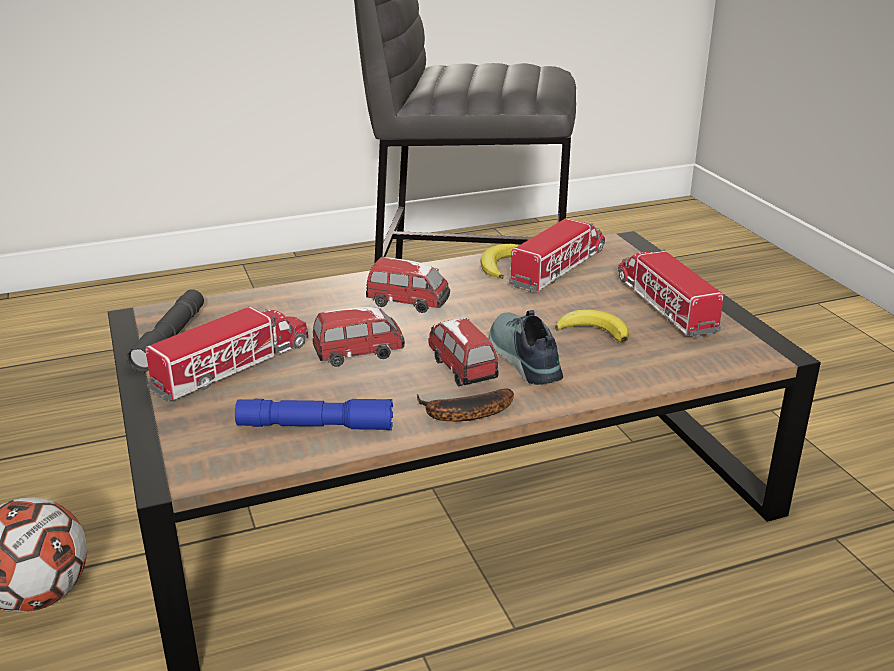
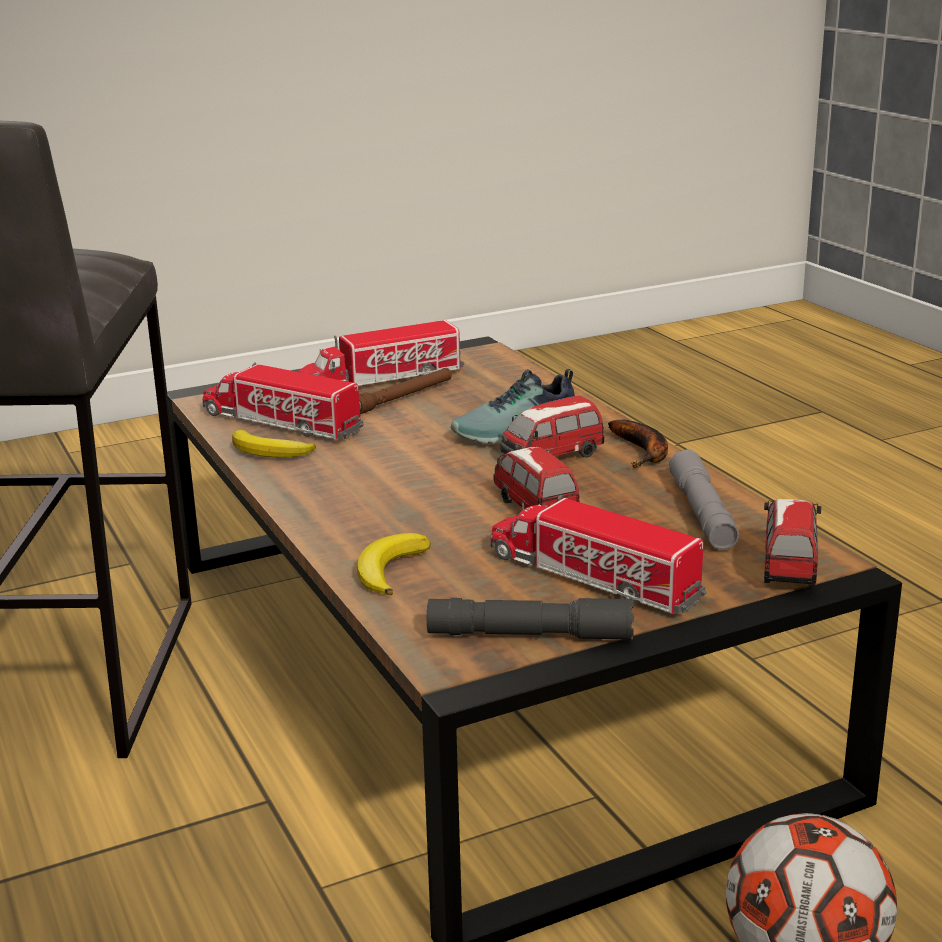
camera: 95 degrees left, 5 degrees down
blue flashlight [235,399,393,430] -> grey flashlight [669,449,739,550]
toy car [366,257,450,313] -> toy car moved to [764,499,821,587]
banana [555,310,629,343] -> banana moved to [357,533,431,596]
none -> brown flashlight [359,368,452,414]

